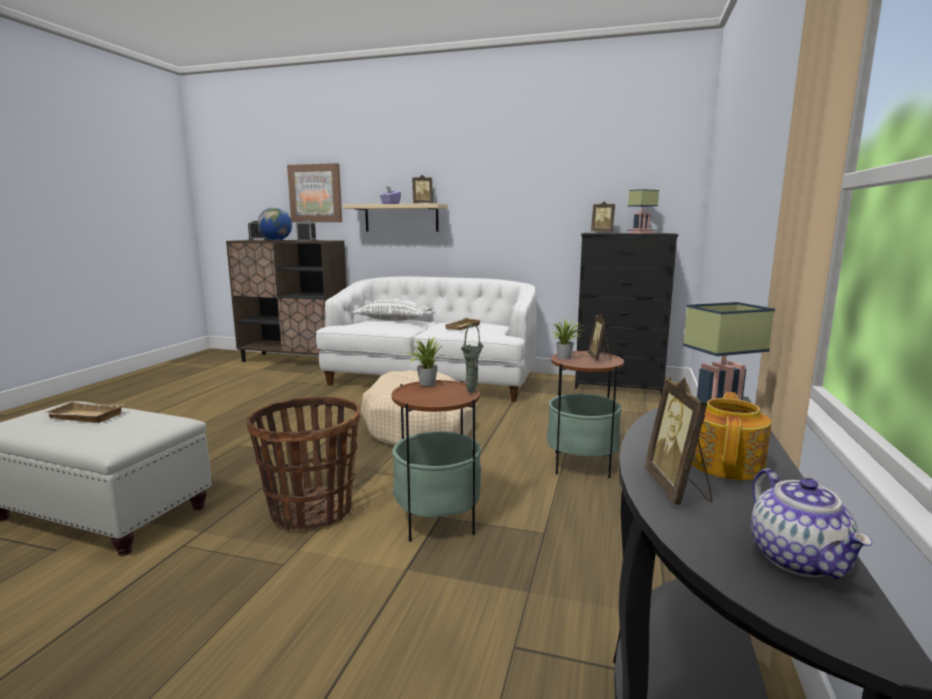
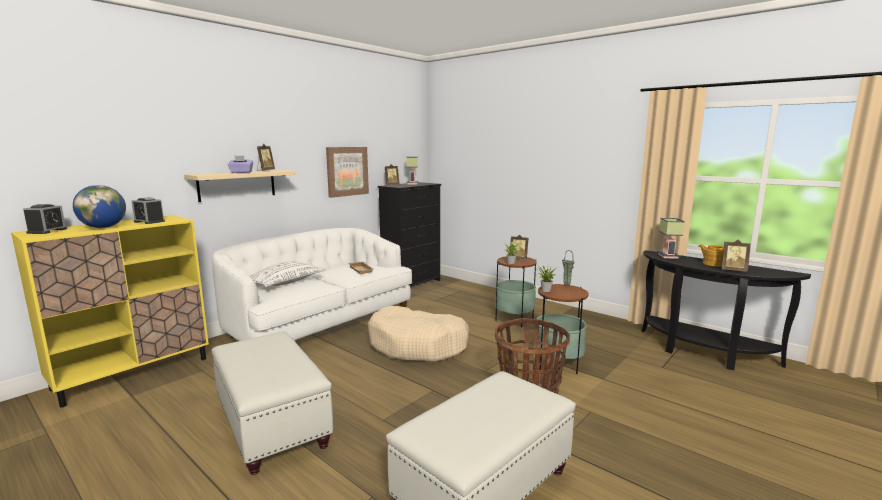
camera: 65 degrees left, 0 degrees up
beige tray [43,401,124,423] -> none
brown cabinet [226,240,346,362] -> yellow cabinet [11,215,209,408]
picture [287,163,342,222] -> picture moved to [326,147,369,198]
teapot [751,468,873,579] -> none
none -> white ottoman [212,332,333,475]

